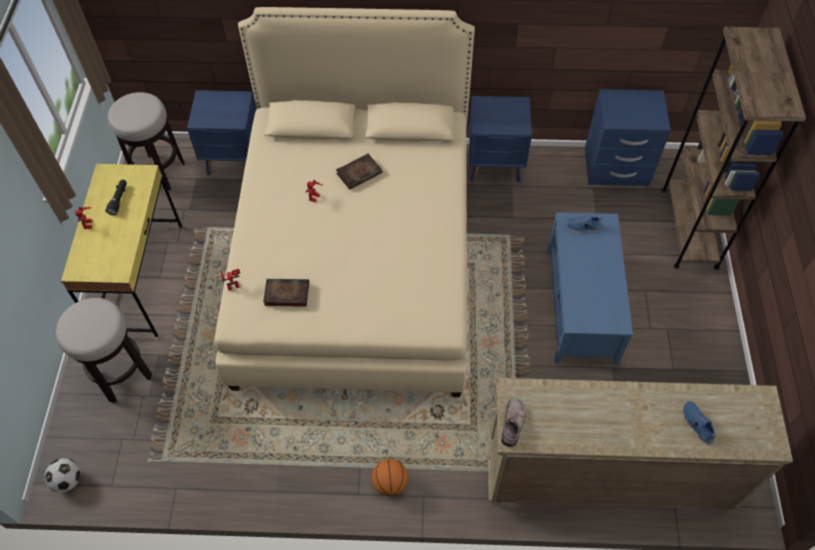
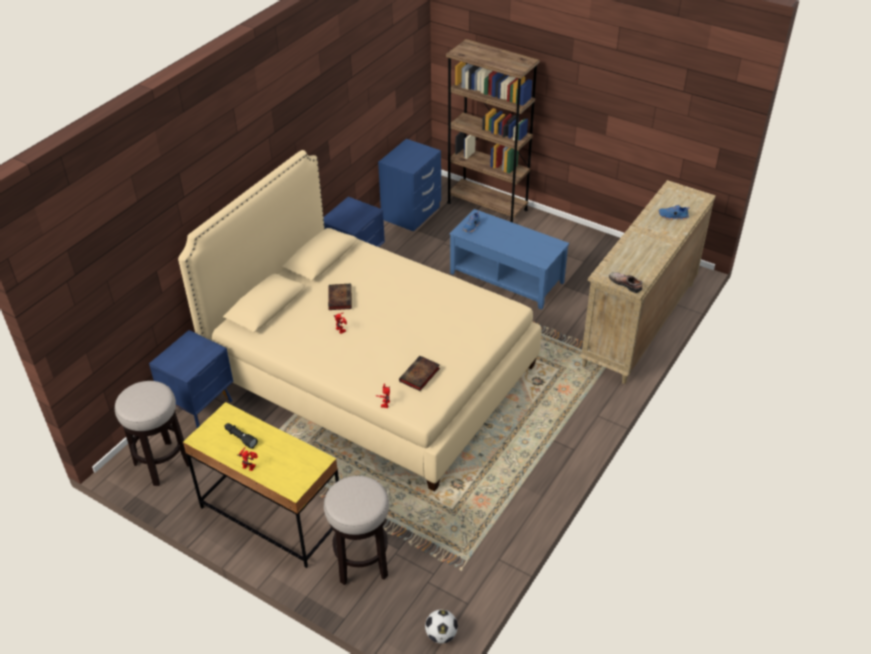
camera: 60 degrees left, 15 degrees down
basketball [372,459,408,496] -> none

